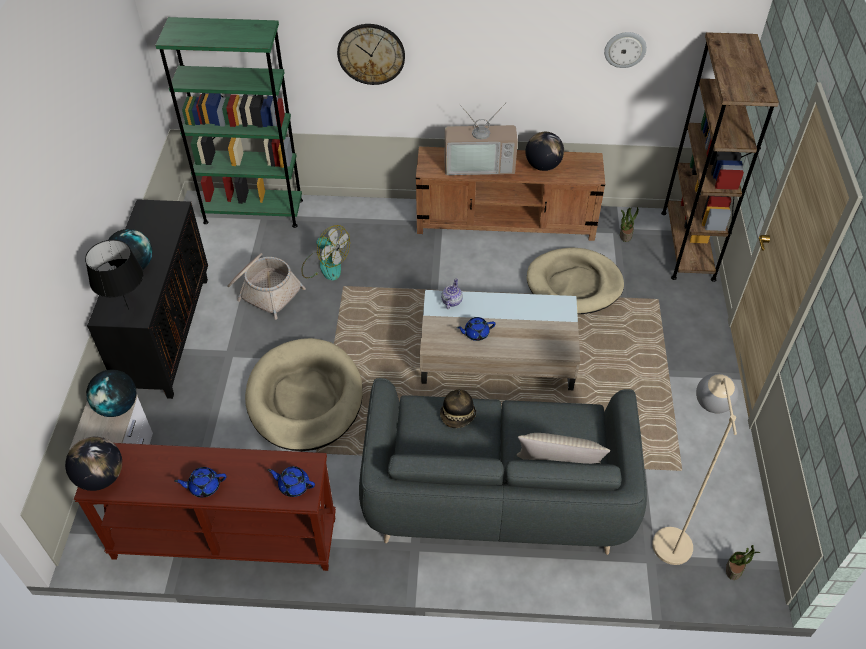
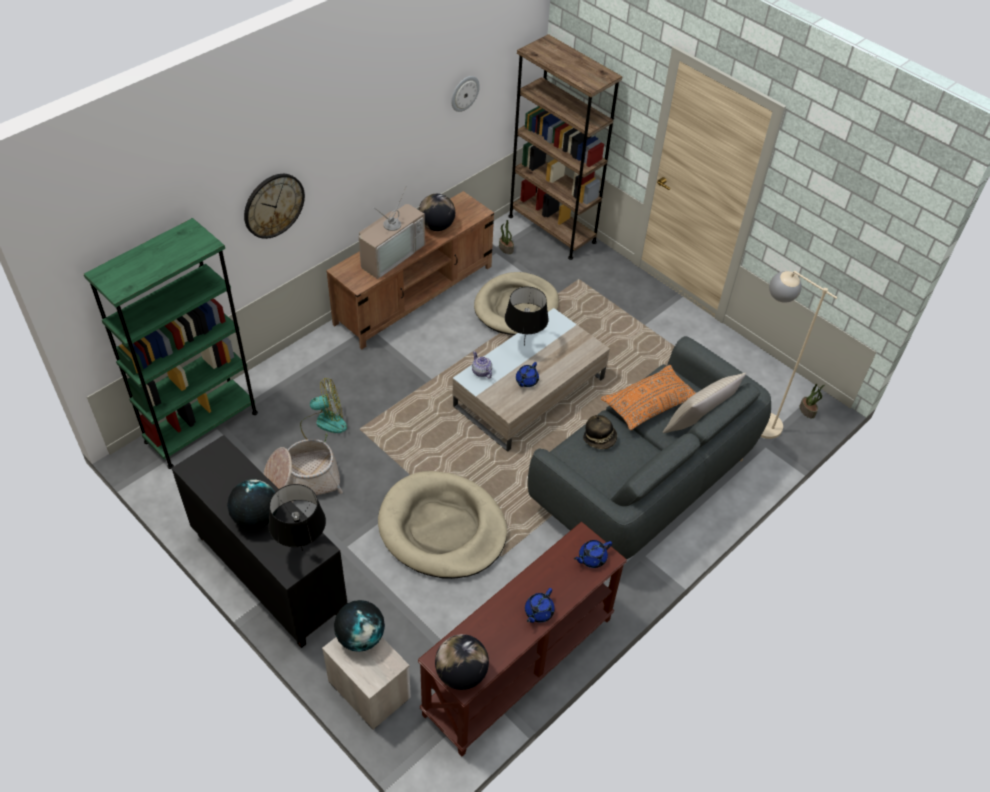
camera: 50 degrees left, 0 degrees up
none -> black table lamp [505,287,549,346]
none -> orange pillow [601,365,697,430]

